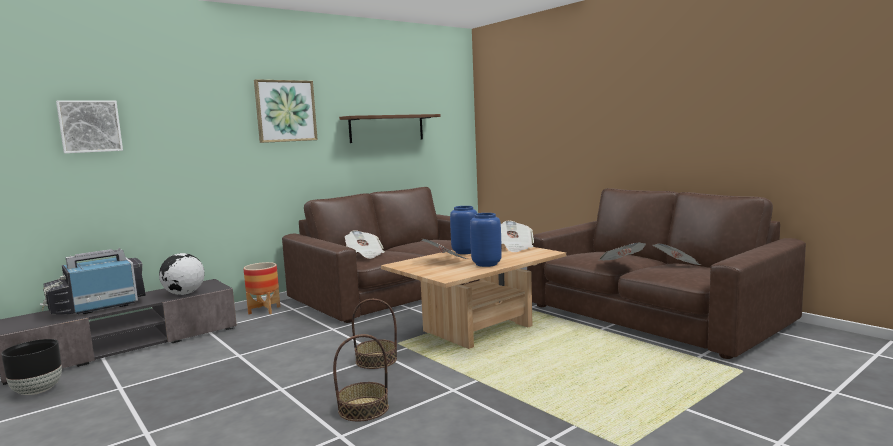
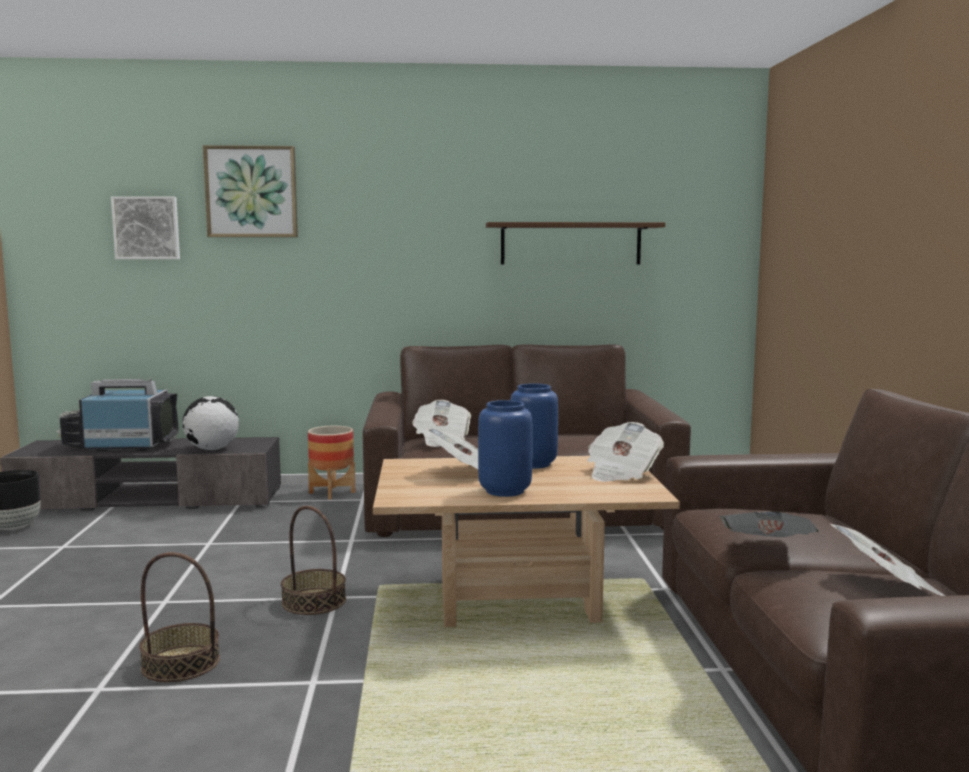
camera: 35 degrees right, 0 degrees up
picture [254,79,318,143] -> picture moved to [203,145,298,237]

